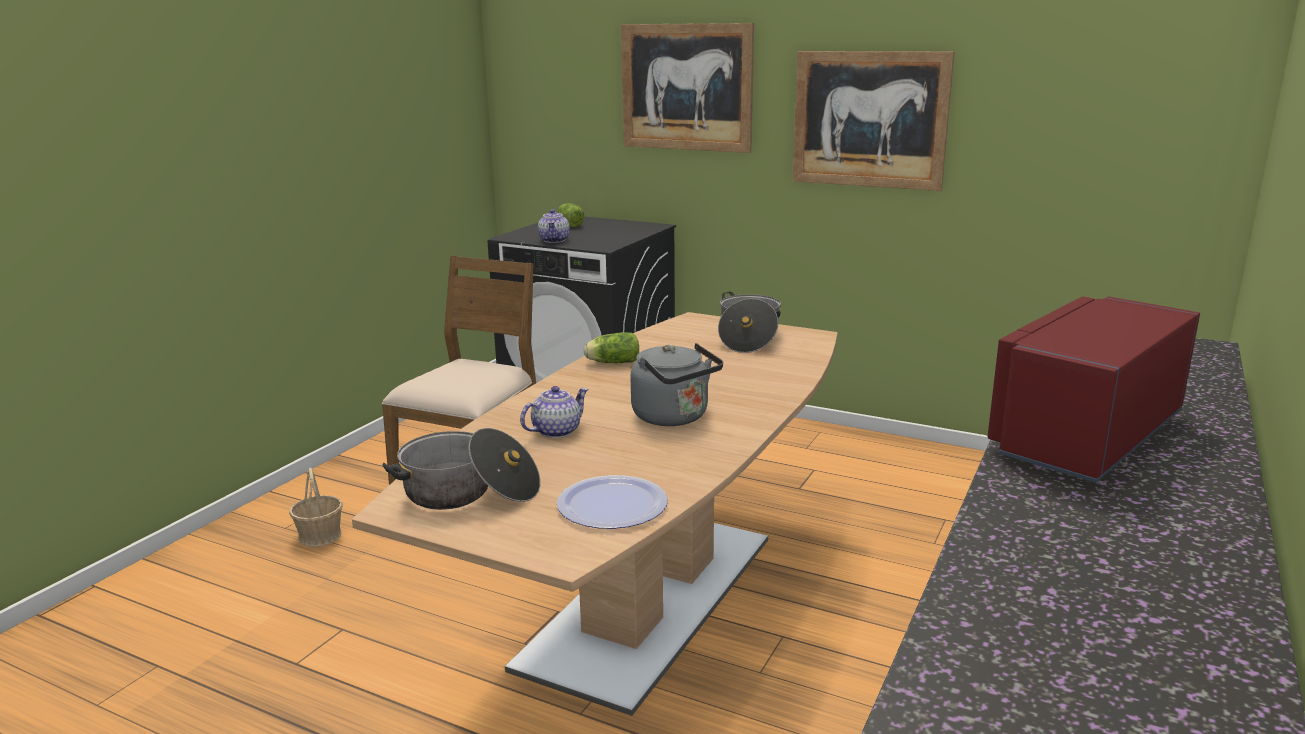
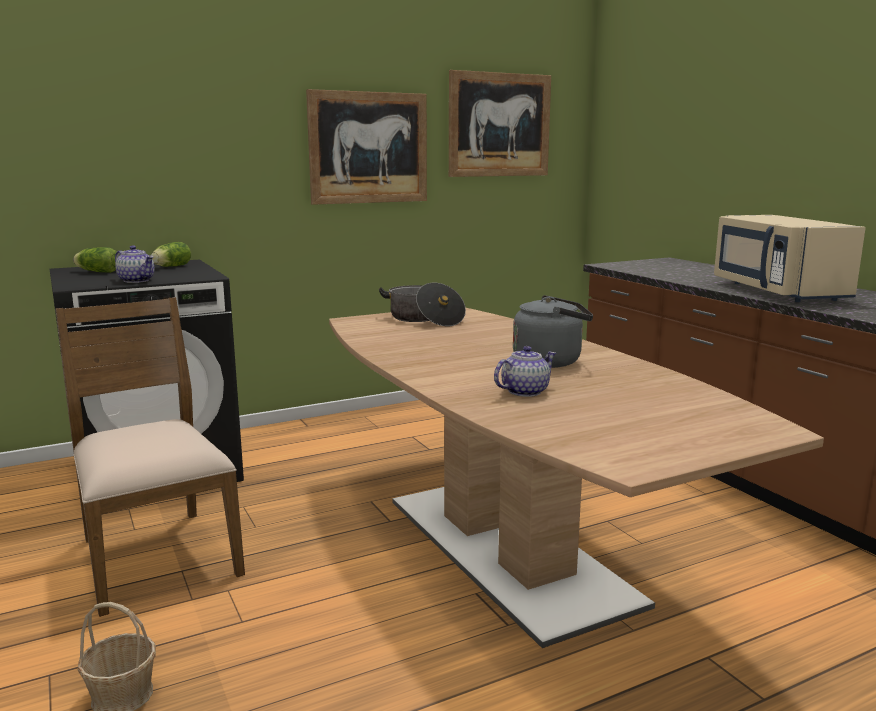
camera: 55 degrees left, 5 degrees down
cooking pot [382,428,541,510] -> none
teapot [520,386,589,438] -> teapot turned 60 degrees clockwise [494,346,556,397]
plate [557,475,668,529] -> none
lettuce [584,332,639,363] -> lettuce moved to [151,242,191,267]
picture [621,23,754,153] -> picture moved to [449,70,551,177]
red microwave [987,296,1200,483] -> beige microwave [714,215,866,302]

